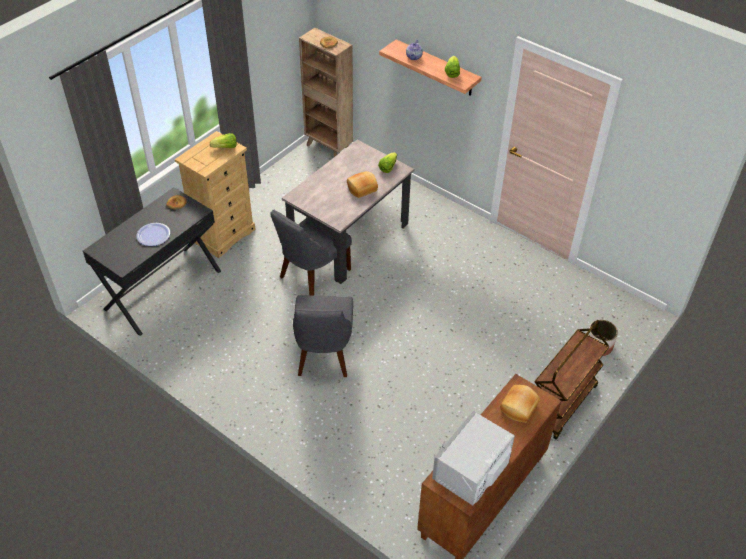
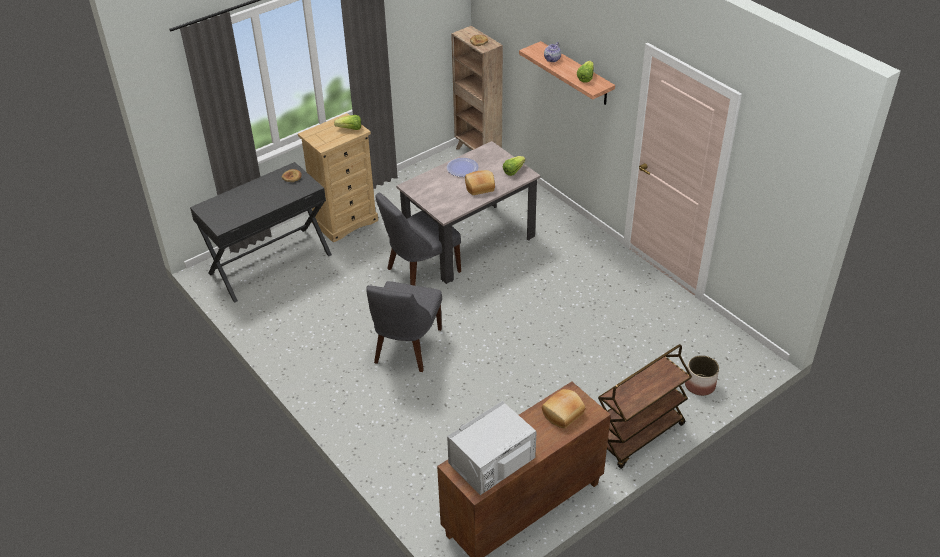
camera: 15 degrees right, 5 degrees down
plate [137,223,170,246] -> plate moved to [447,158,479,177]

